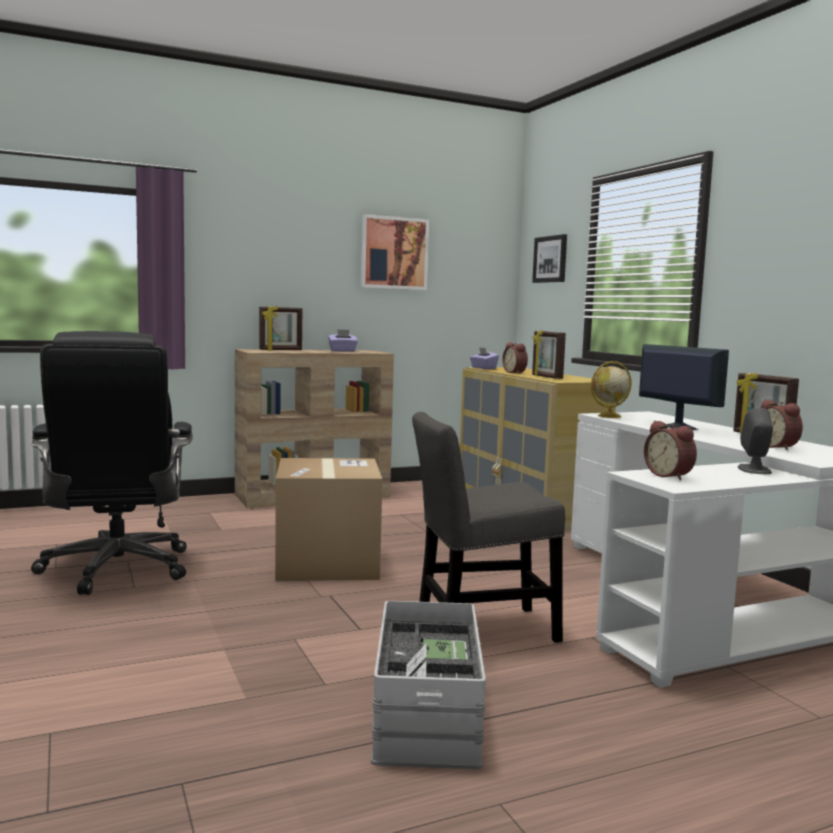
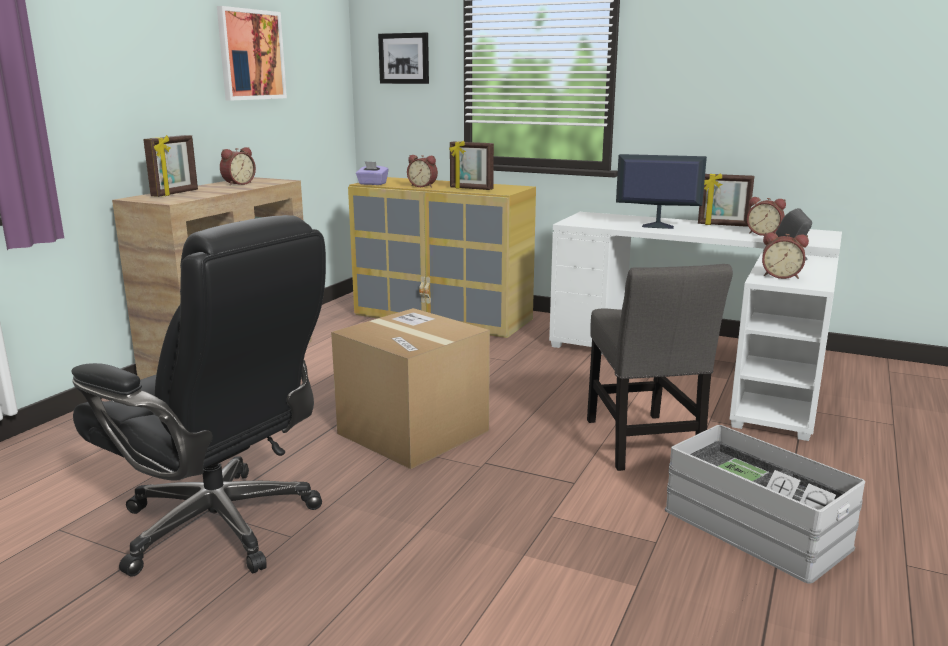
camera: 40 degrees left, 10 degrees up
purple tissue box [328,329,358,352] -> alarm clock [220,147,256,186]
grey chair [412,412,565,643] -> grey chair turned 45 degrees counterclockwise [587,264,733,471]
globe [591,361,632,418] -> none

